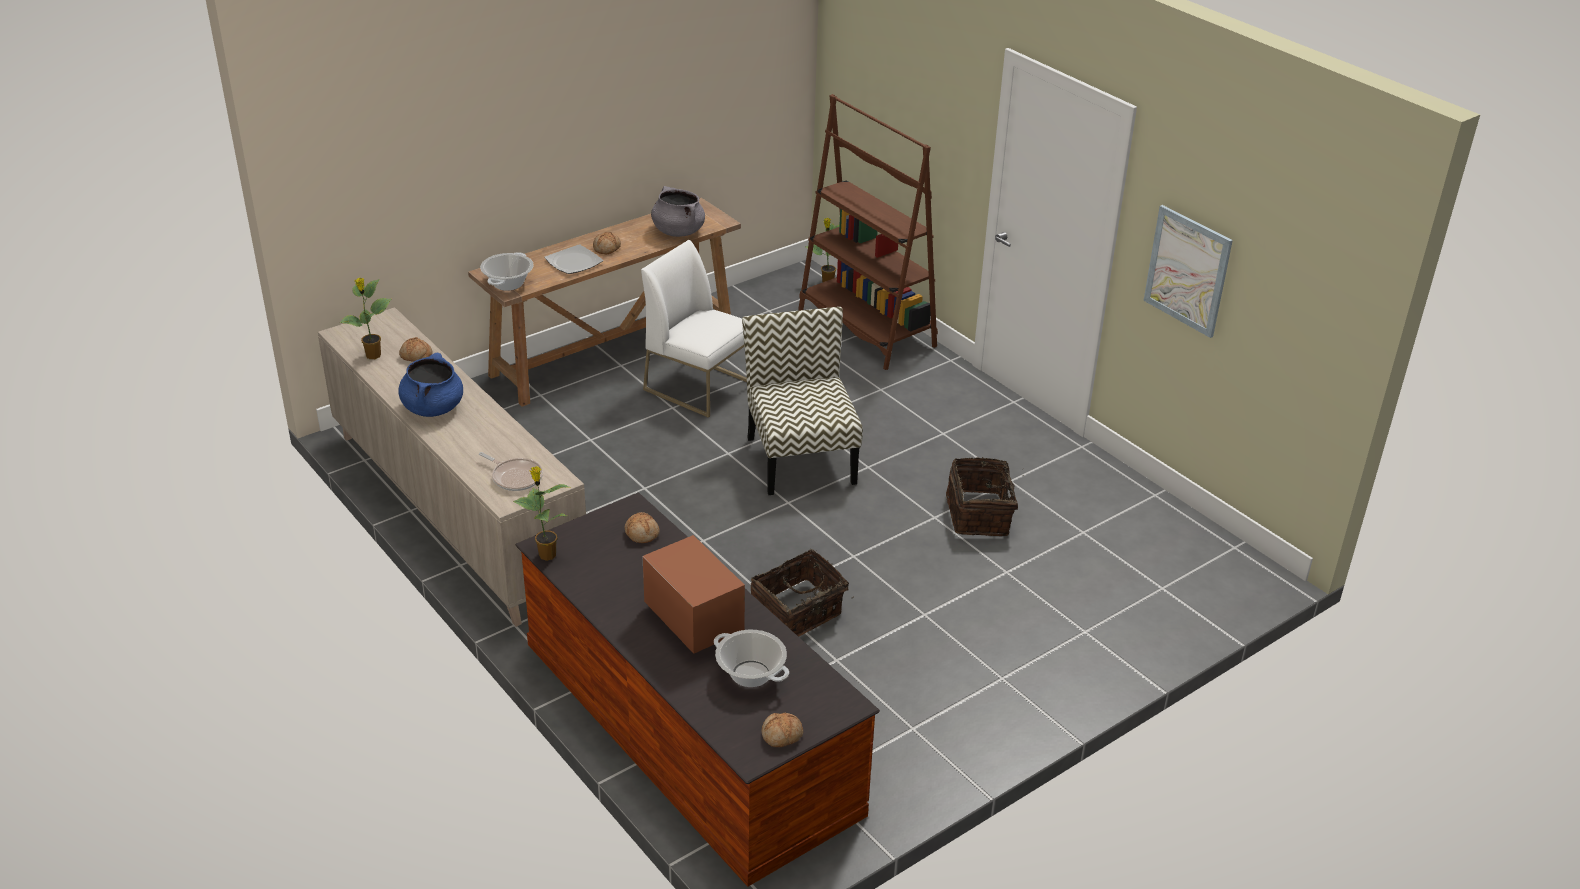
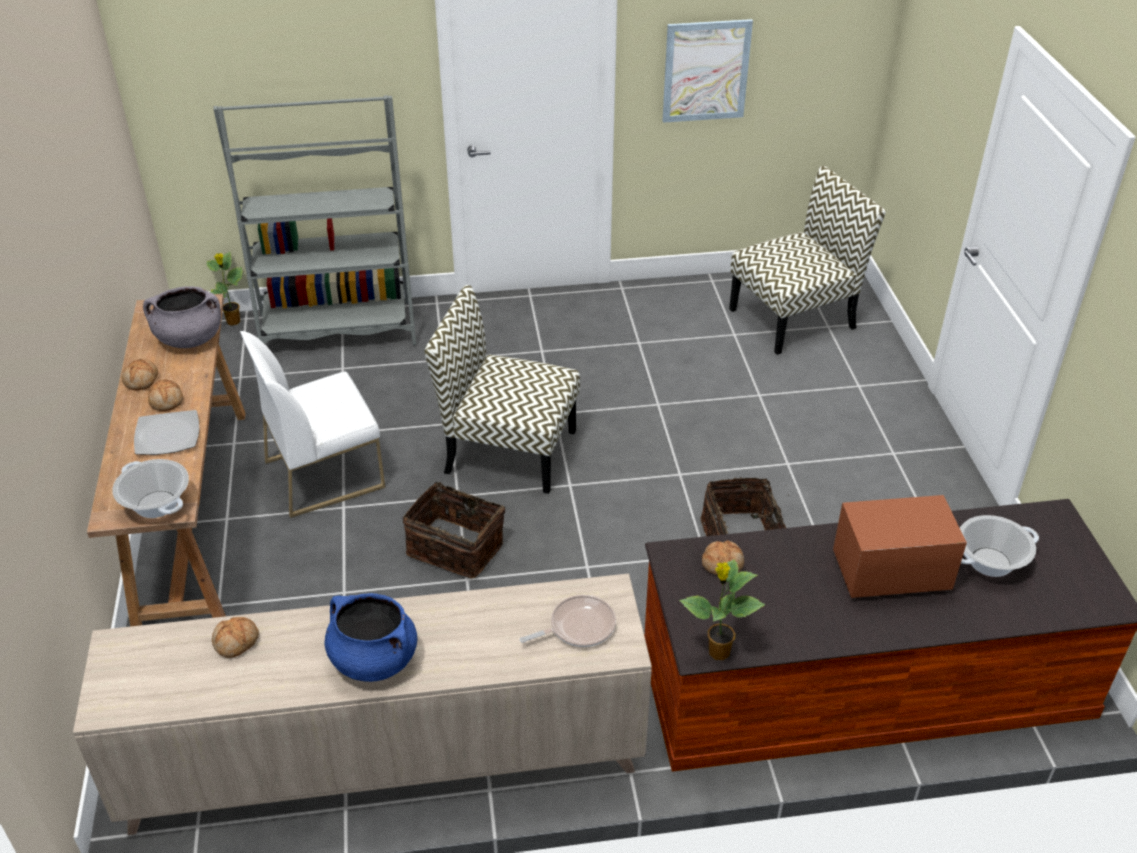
camera: 60 degrees left, 5 degrees up
potted plant [339,278,391,359] -> none
bread [762,713,803,747] -> bread moved to [122,359,158,391]
brown bookcase [798,94,938,370] -> grey bookcase [213,95,416,345]
basket [946,457,1024,536] -> basket moved to [403,476,505,578]
none -> chair [729,166,886,355]

